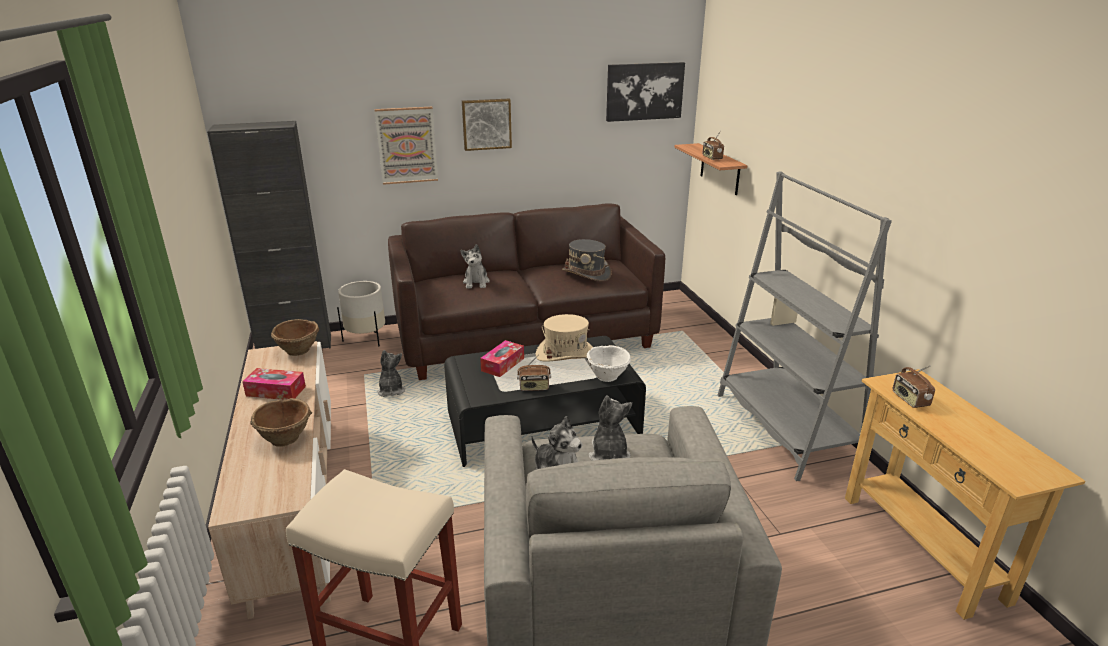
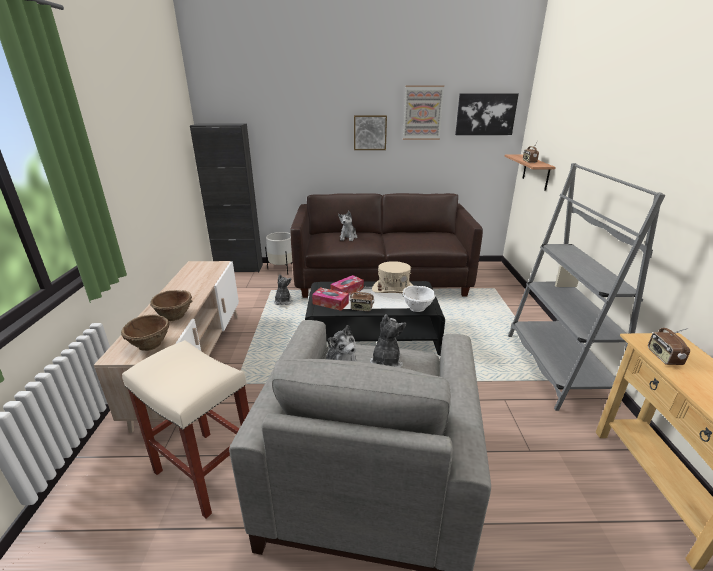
camera: 15 degrees right, 0 degrees up
tissue box [242,368,306,400] -> tissue box moved to [312,287,349,311]
brown bowl [271,319,319,356] -> brown bowl moved to [121,315,170,351]
picture [374,107,438,185] -> picture moved to [403,86,444,140]
grey hat [562,239,612,282] -> none

